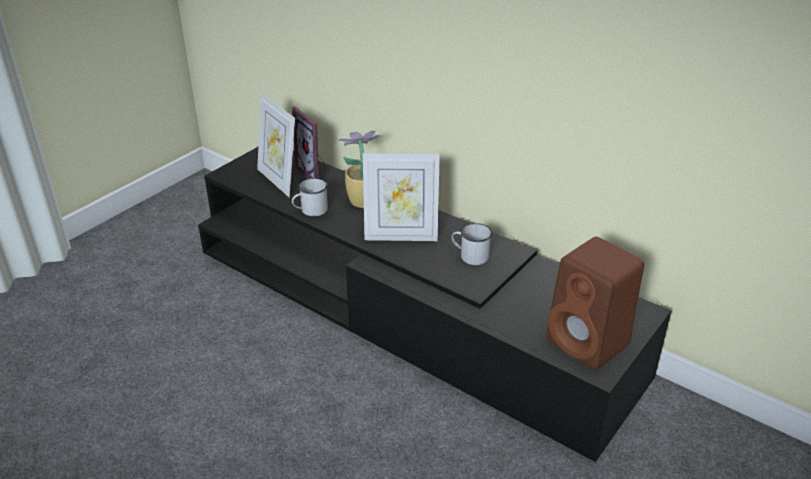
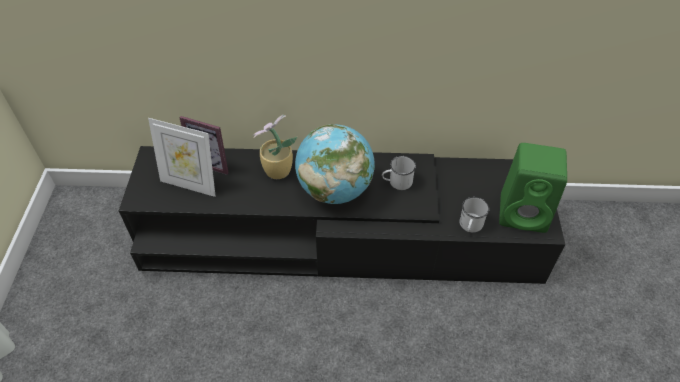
camera: 35 degrees left, 15 degrees up
white mug [292,178,328,216] -> white mug moved to [459,197,489,233]
picture frame [363,153,440,241] -> globe [295,124,375,204]
brown speaker [546,237,644,370] -> green speaker [499,143,567,233]

